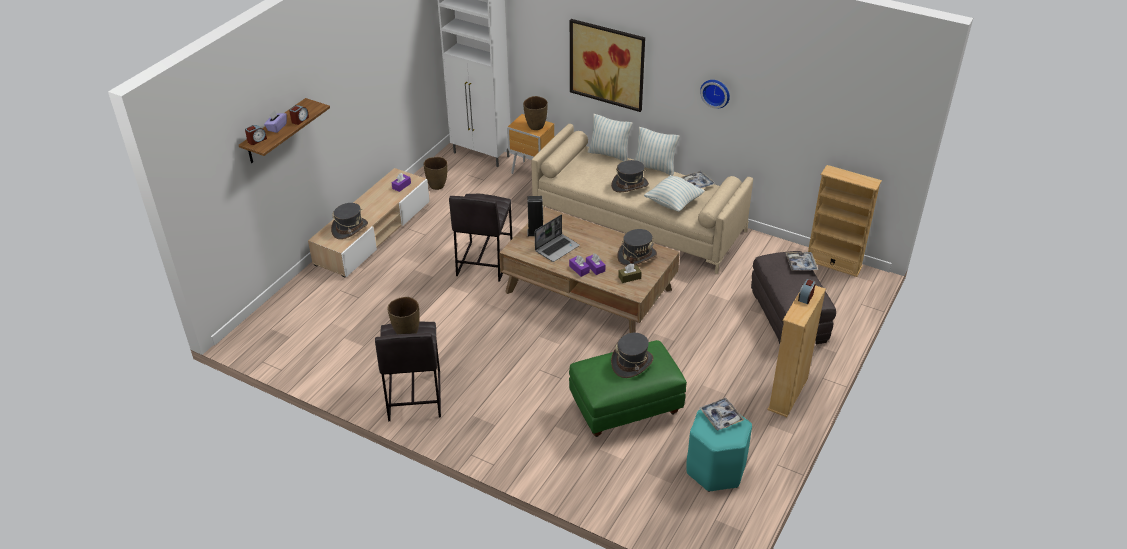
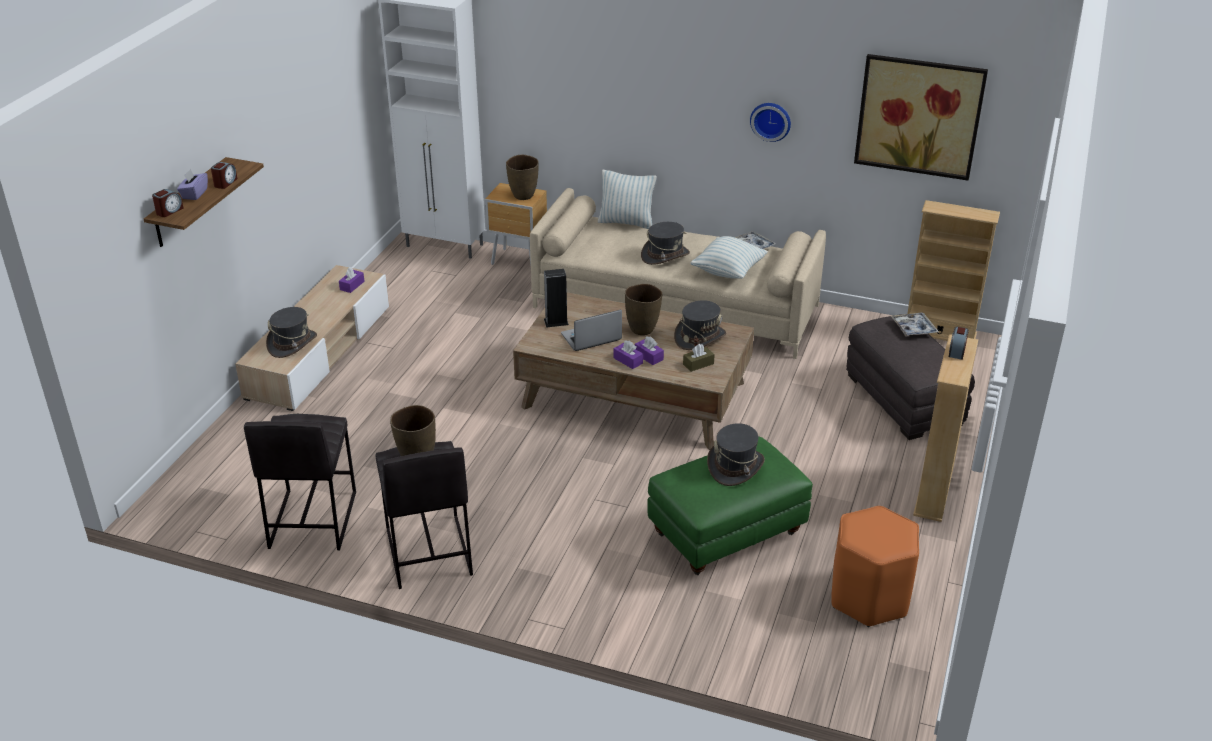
camera: 10 degrees left, 5 degrees down
brown vase [424,157,448,190] -> brown vase moved to [625,284,662,335]
grey stool [449,194,512,282] -> grey stool moved to [244,414,356,550]
laptop [534,214,580,262] -> laptop turned 150 degrees counterclockwise [561,310,622,351]
picture [570,19,645,112] -> picture moved to [854,54,988,180]
pillow [635,127,680,176] -> none
turquoise stool [686,409,752,492] -> orange stool [831,506,919,627]
tray [700,398,744,430] -> none

